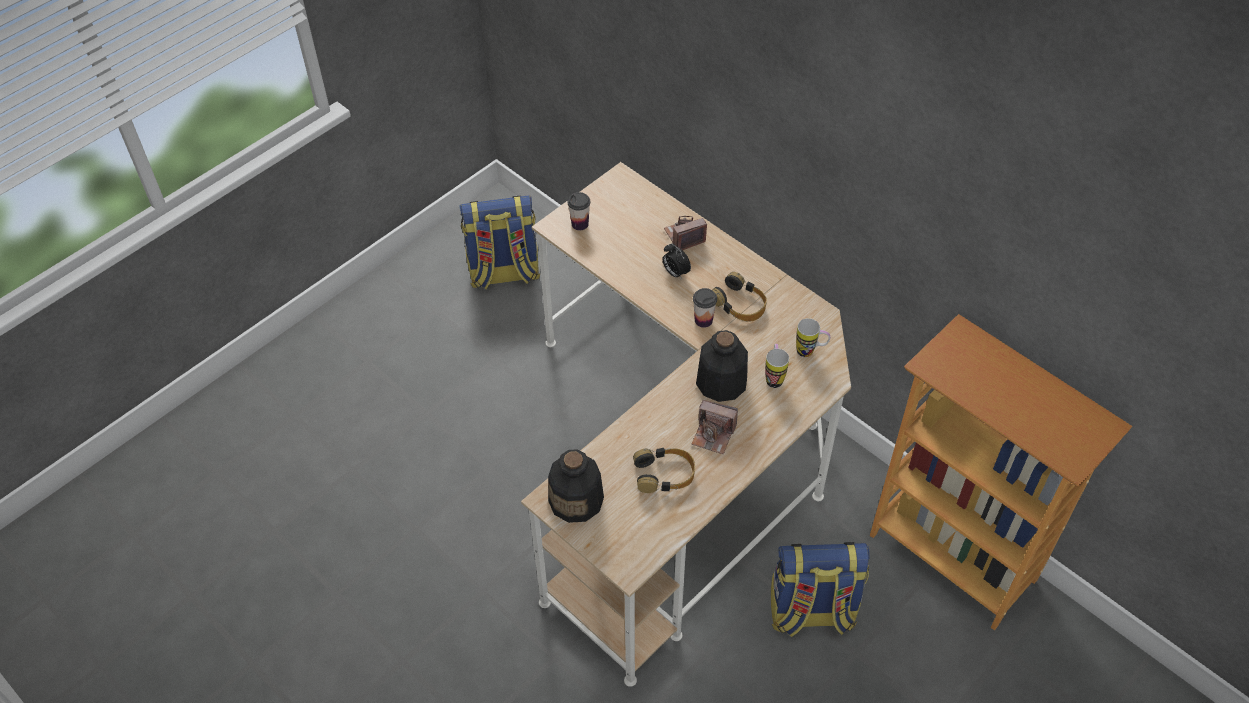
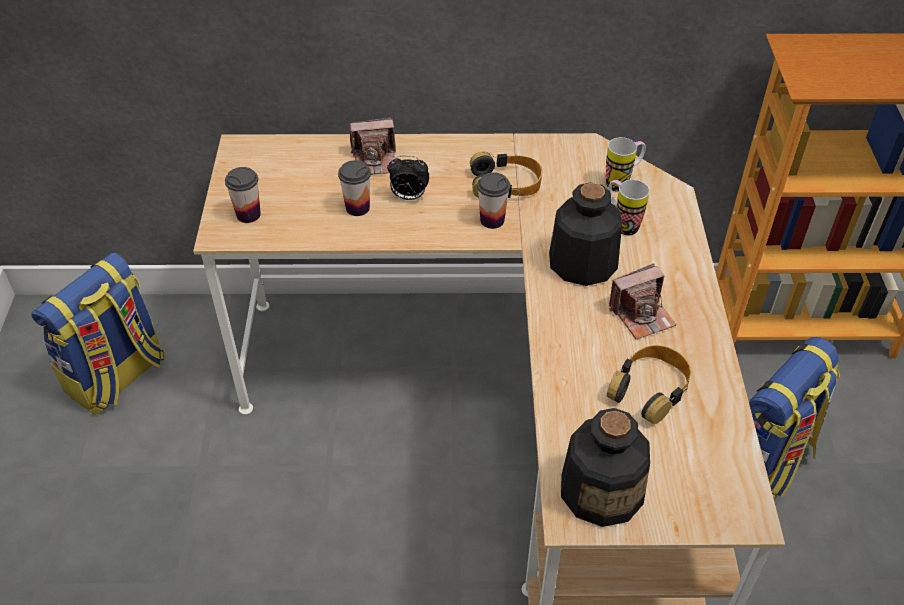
camera: 45 degrees left, 5 degrees down
camera [664,216,707,250] -> camera turned 120 degrees counterclockwise [349,117,396,175]
none -> cup [338,160,371,216]

